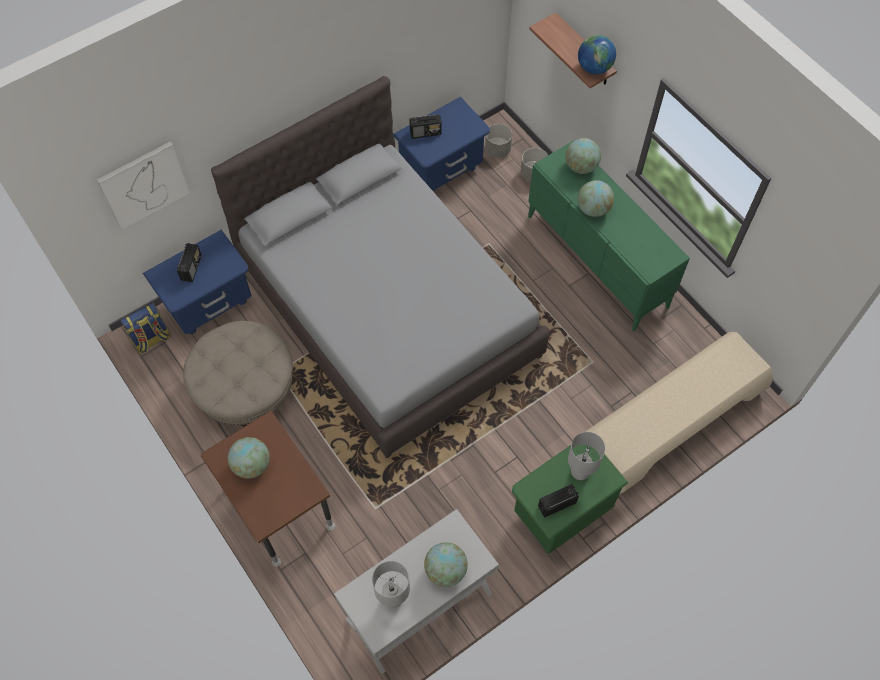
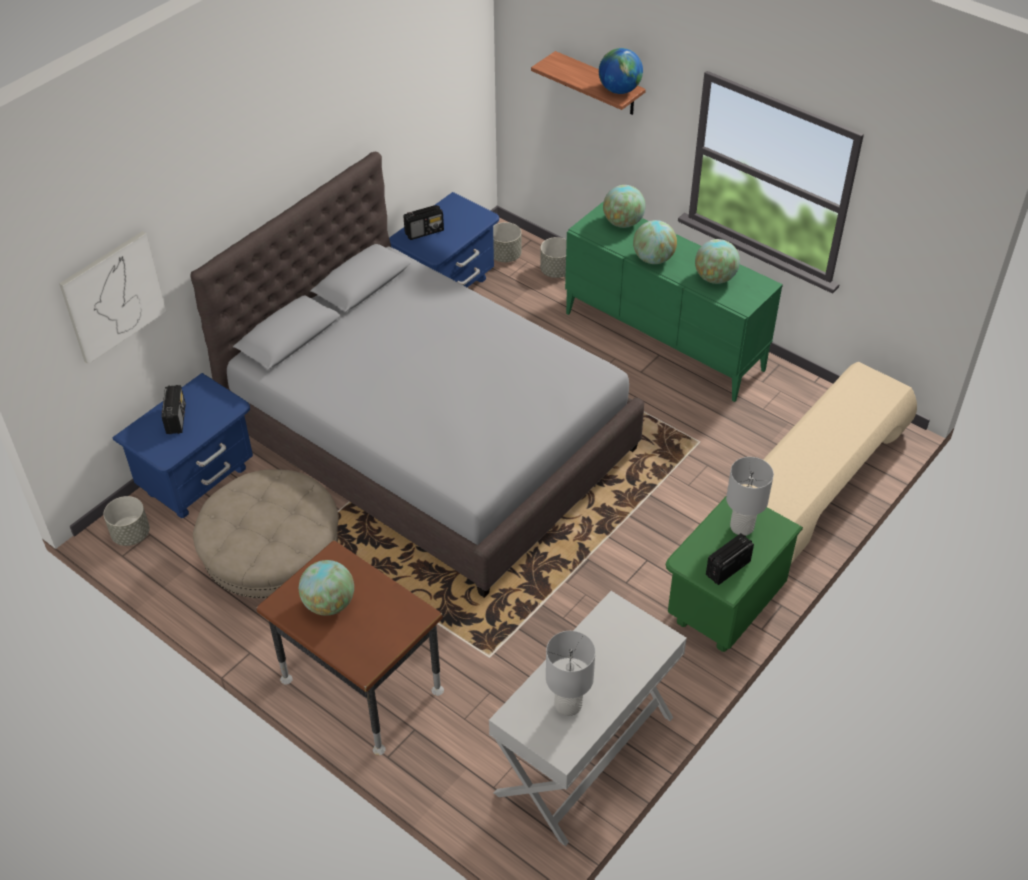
camera: 15 degrees left, 15 degrees down
backpack [120,303,171,353] -> grey planter [103,496,150,546]
globe [424,542,468,587] -> globe moved to [695,239,740,284]

